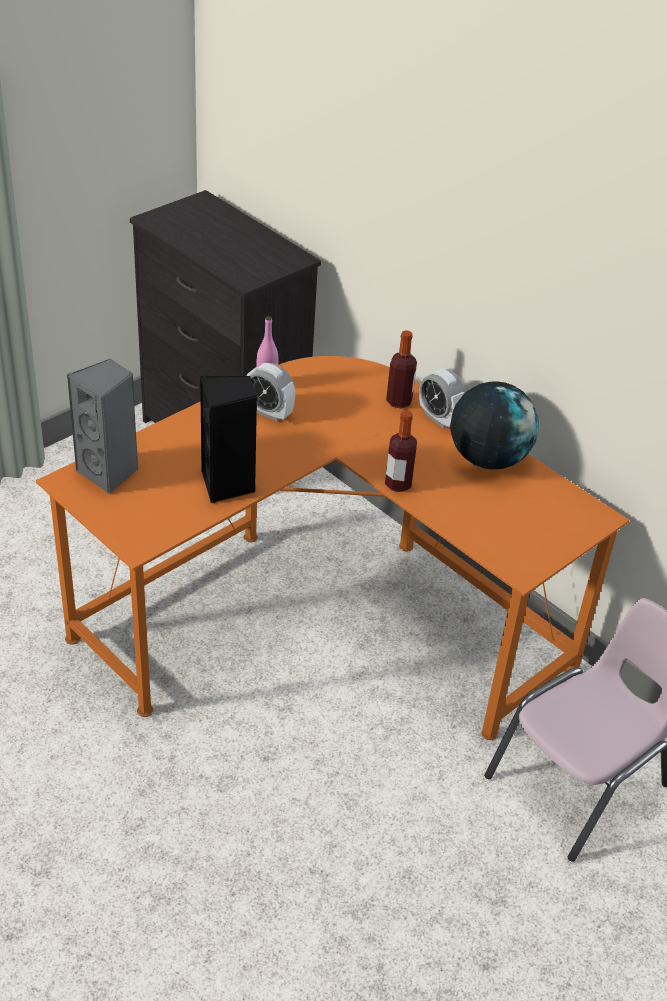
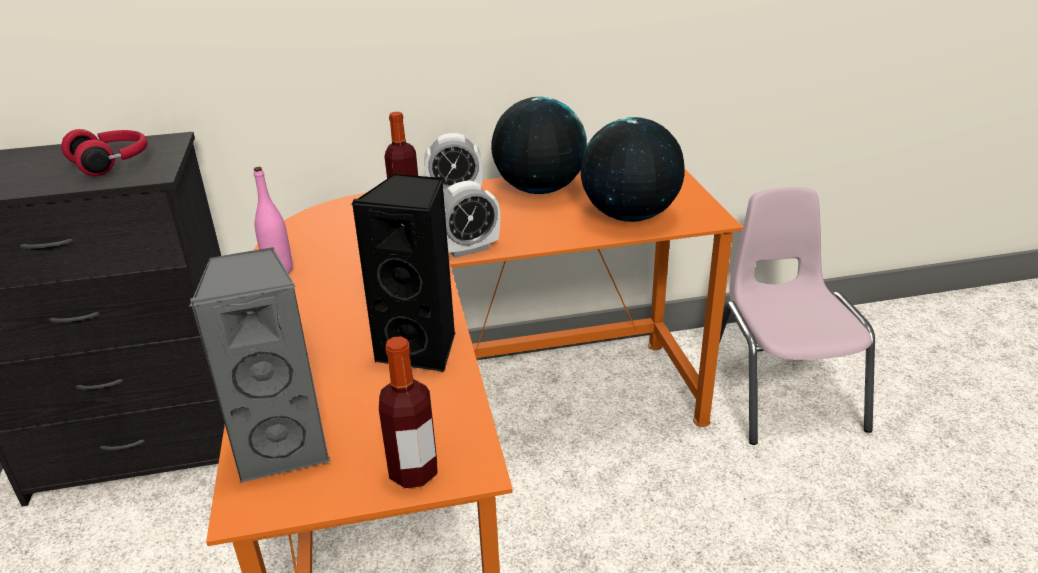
camera: 55 degrees left, 10 degrees down
alarm clock [247,363,295,422] -> alarm clock moved to [443,180,500,258]
bottle [385,410,417,492] -> bottle moved to [379,336,438,488]
none -> red headphones [61,129,148,176]
none -> globe [581,117,684,222]

